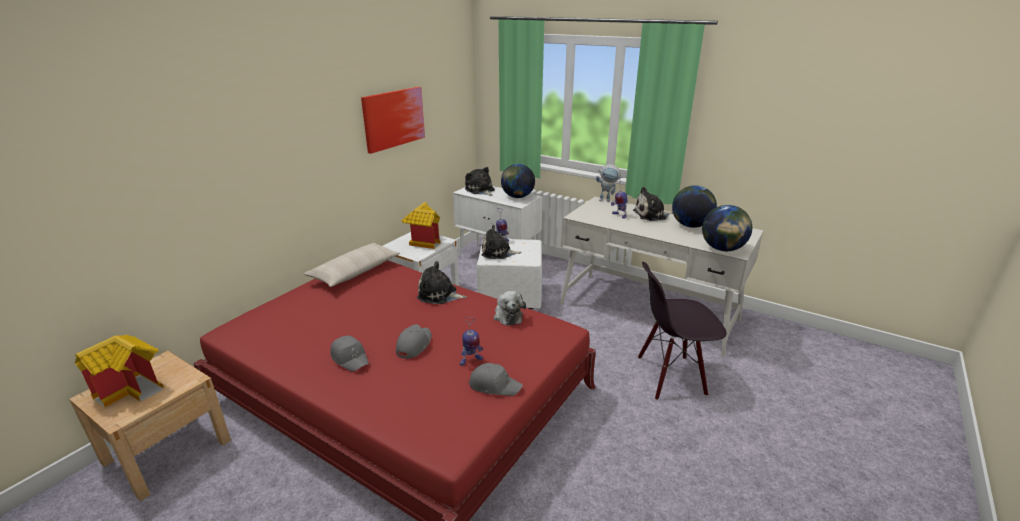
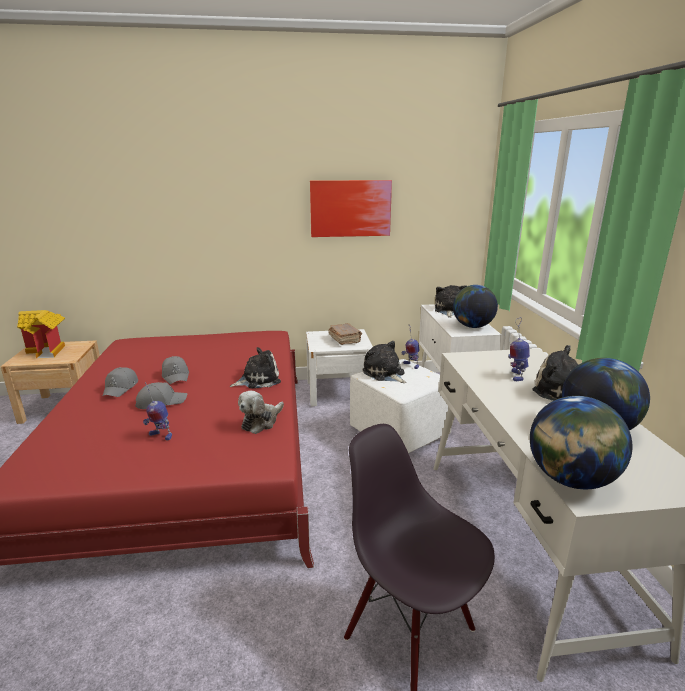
camera: 50 degrees right, 5 degrees down
beige pillow [304,243,400,287] -> none
toy house [402,202,440,249] -> brown book [328,323,362,345]
plush toy [417,261,467,304] -> plush toy turned 90 degrees clockwise [230,347,281,389]
grey cap [469,363,523,396] -> grey cap moved to [162,356,189,384]
toy robot [596,164,623,202] -> none

